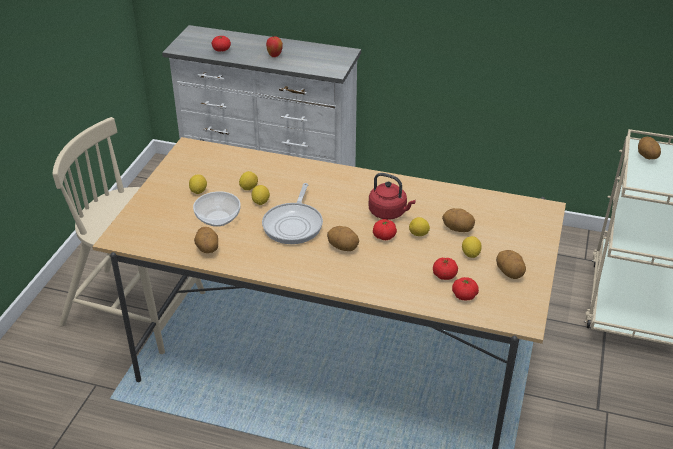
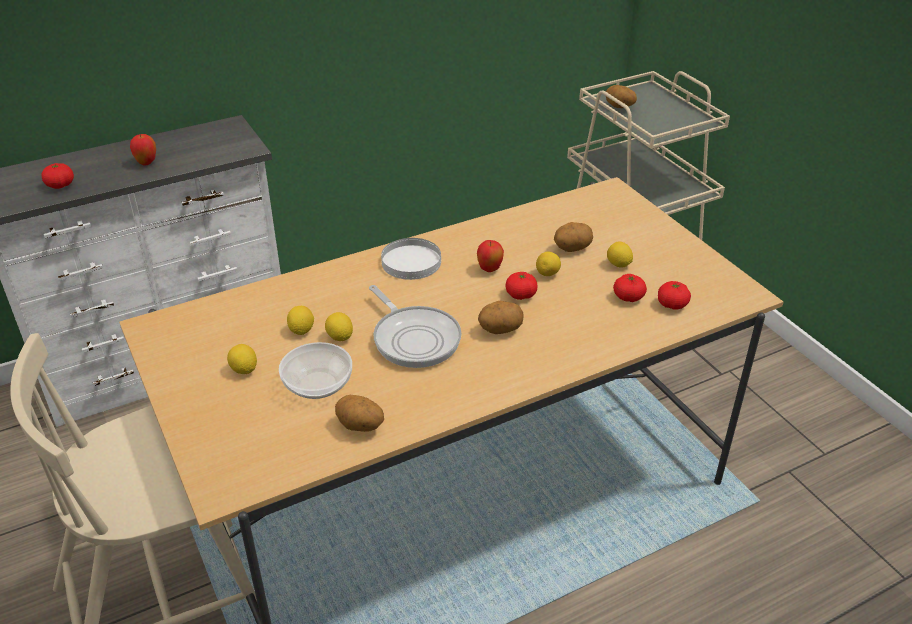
camera: 45 degrees left, 0 degrees up
red kettle [369,173,416,220] -> apple [477,240,504,272]
potato [496,250,526,279] -> none
none -> white plate [381,238,441,280]

